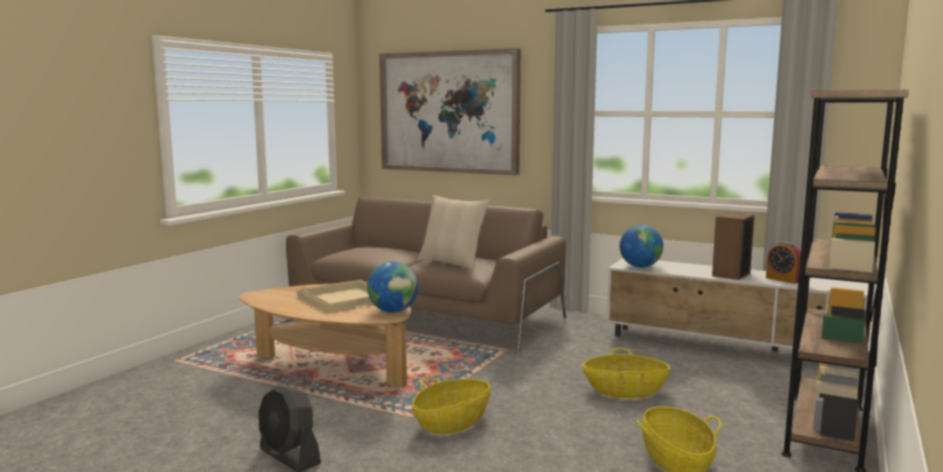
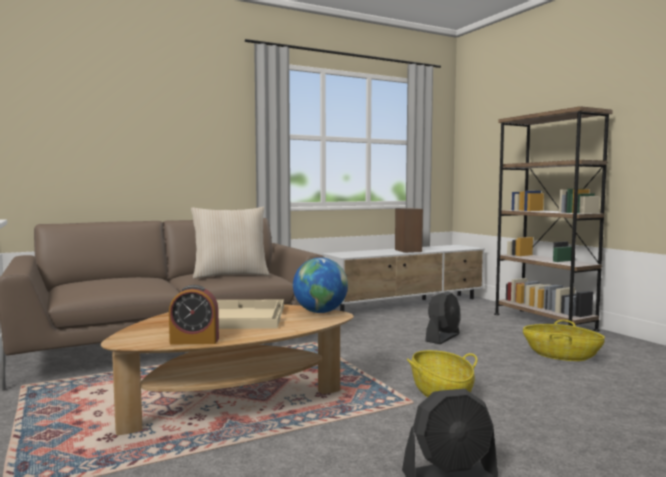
camera: 55 degrees left, 5 degrees down
picture [379,48,521,175] -> none
basket [582,348,670,399] -> black fan [425,291,461,344]
globe [620,225,663,268] -> none
alarm clock [766,242,801,284] -> alarm clock moved to [169,285,219,345]

